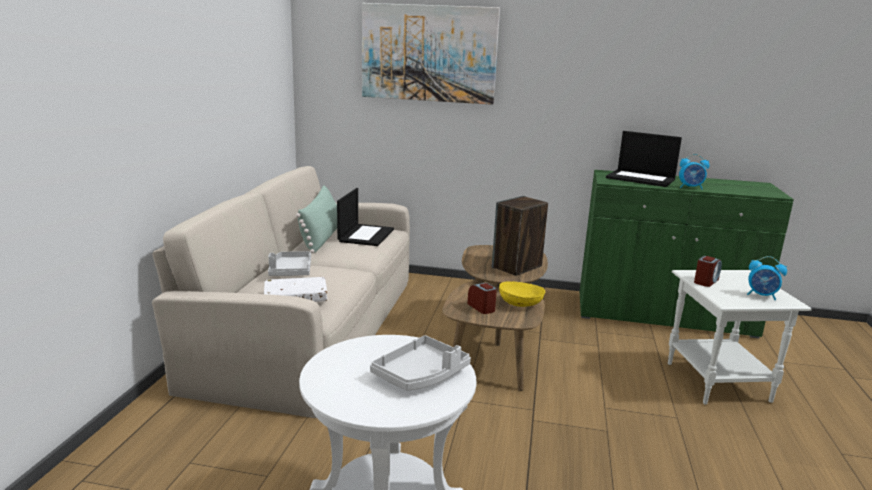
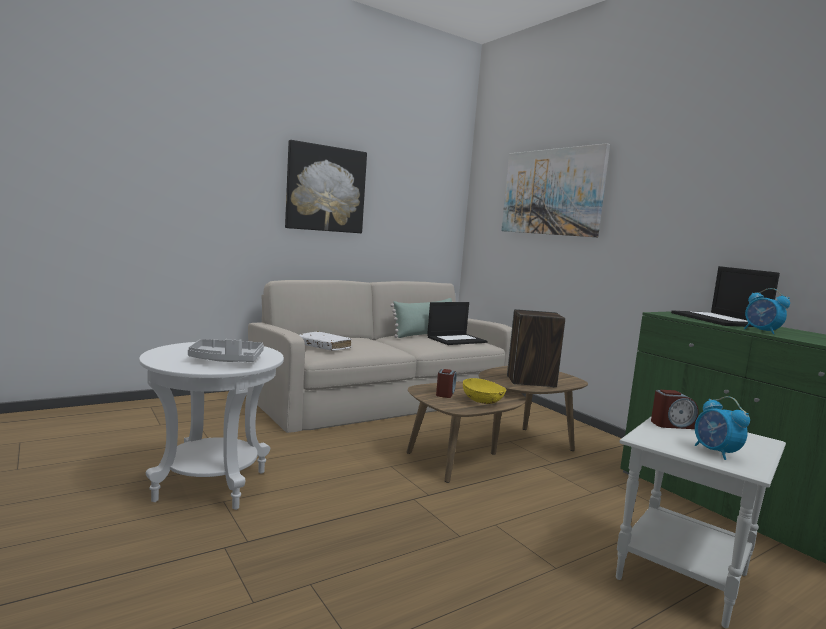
camera: 45 degrees right, 10 degrees down
grey tray [268,251,311,276] -> none
none -> picture [285,140,367,233]

